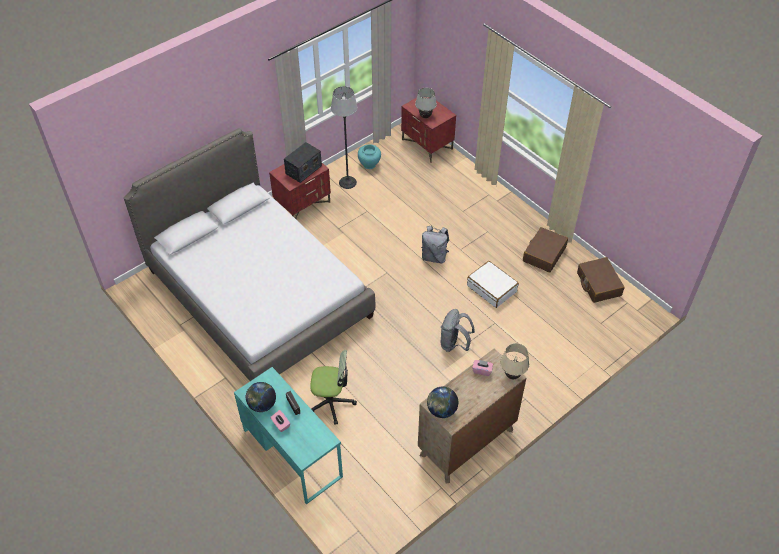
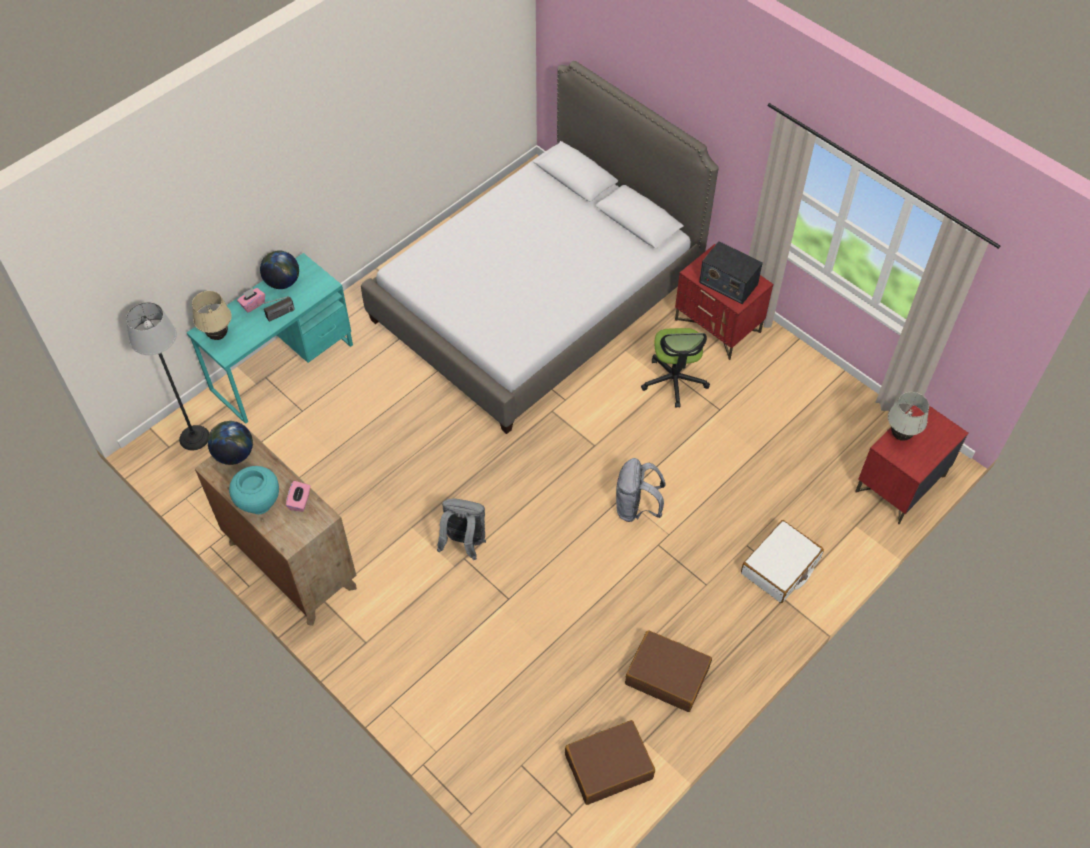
camera: 85 degrees right, 5 degrees up
office chair [310,350,357,425] -> office chair moved to [641,328,710,408]
floor lamp [331,86,358,189] -> floor lamp moved to [126,302,209,450]
turquoise vase [358,144,381,169] -> turquoise vase moved to [229,466,279,514]
white suitcase [467,261,519,308] -> white suitcase moved to [741,520,824,603]
beige table lamp [500,343,529,379] -> beige table lamp moved to [192,291,232,340]

